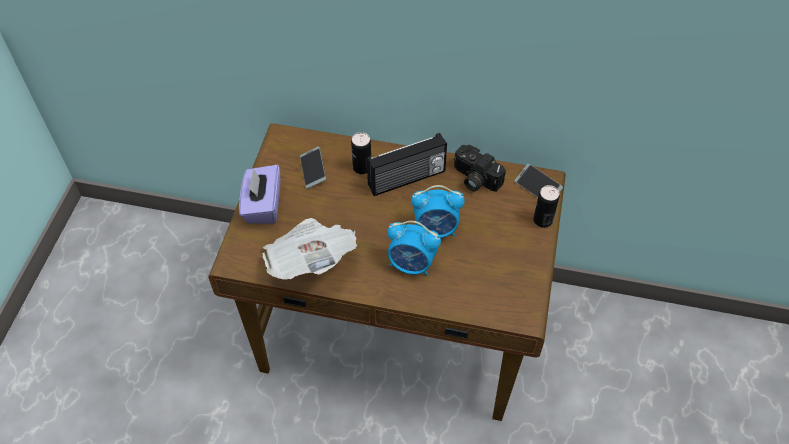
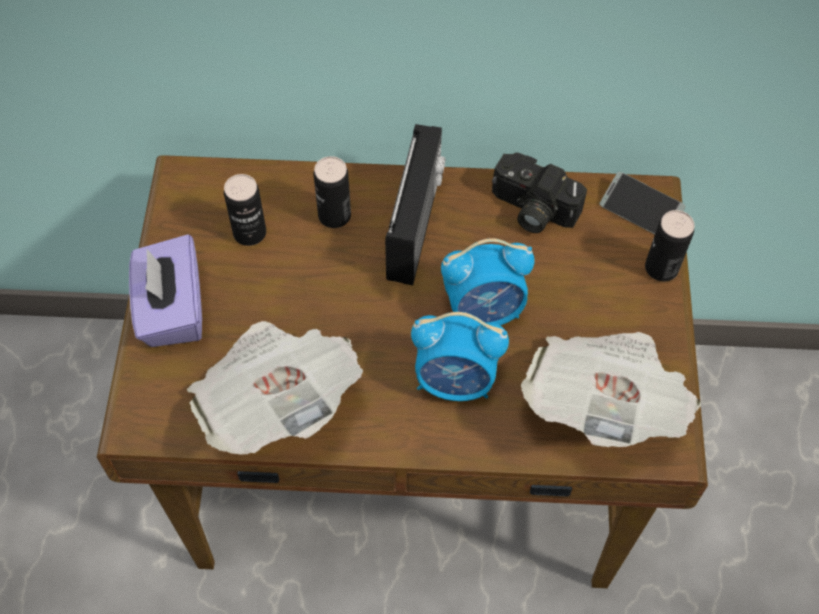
camera: 10 degrees left, 5 degrees up
phone [300,147,326,189] -> can [224,174,266,246]
radio [367,133,447,196] -> radio turned 45 degrees counterclockwise [385,124,445,285]
none -> newspaper [520,332,701,447]

